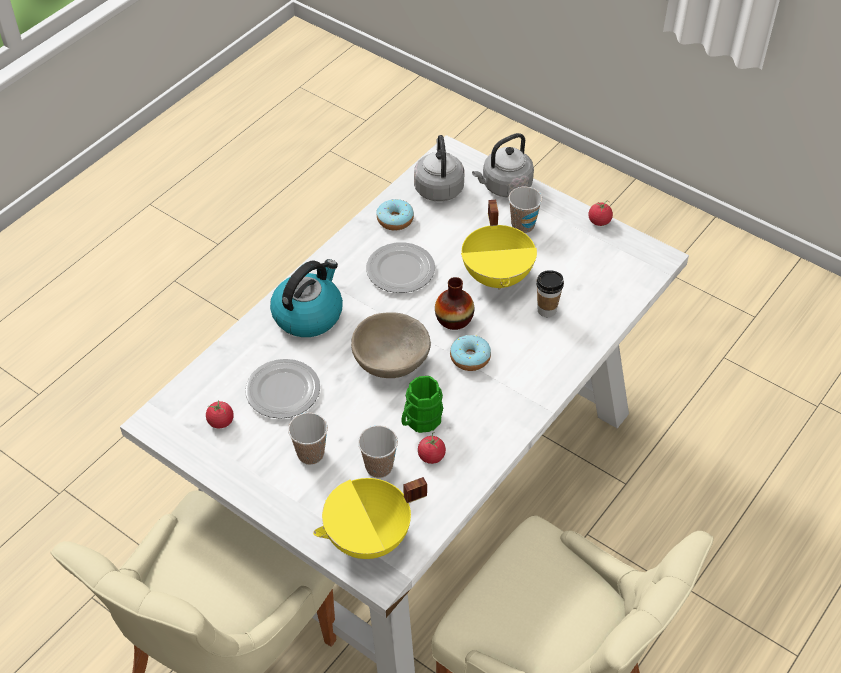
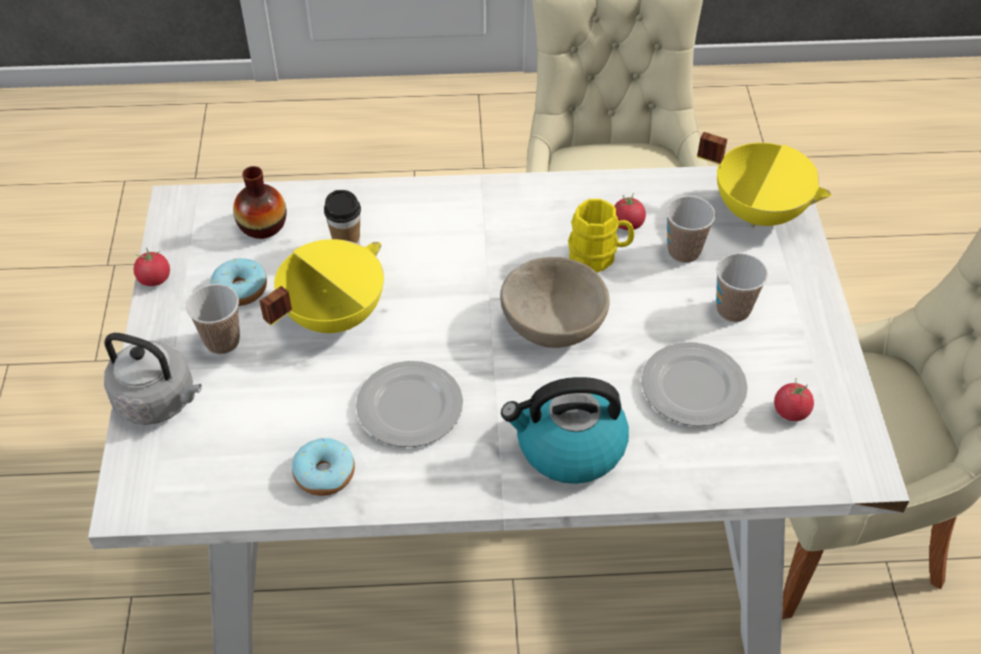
camera: 130 degrees left, 0 degrees up
green mug [401,376,443,433] -> yellow mug [568,199,634,272]
grey kettle [414,135,465,202] -> none
vase [435,277,474,330] -> vase moved to [233,166,287,239]
donut [450,335,491,371] -> donut moved to [210,258,267,306]

